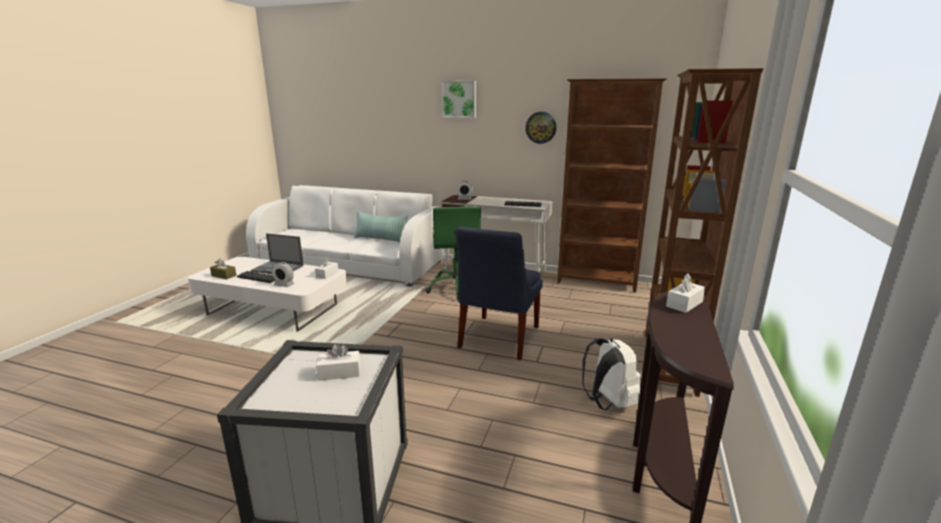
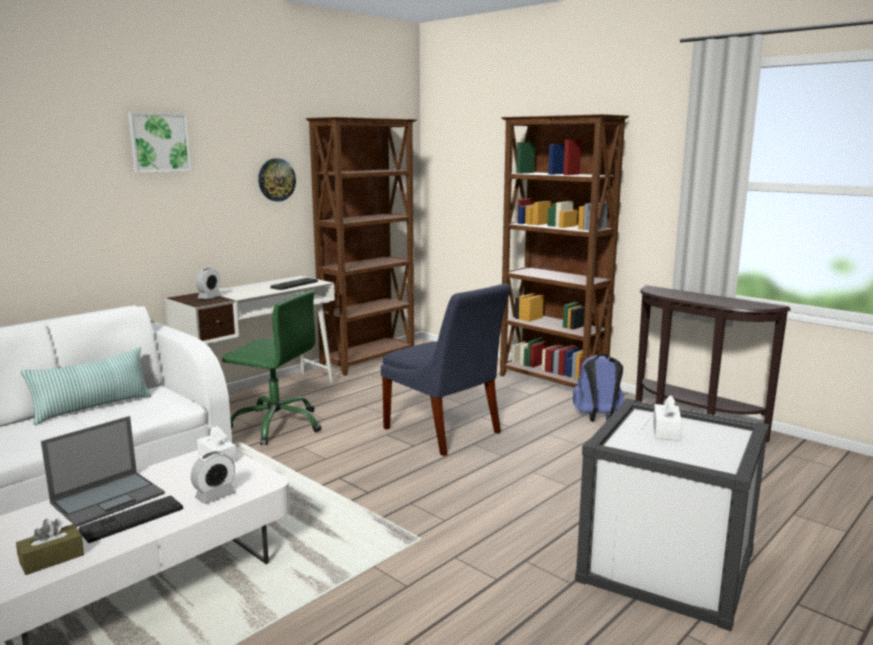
camera: 65 degrees left, 5 degrees down
white backpack [582,338,641,410] -> blue backpack [573,353,624,422]
white tissue box [666,274,705,313] -> none

